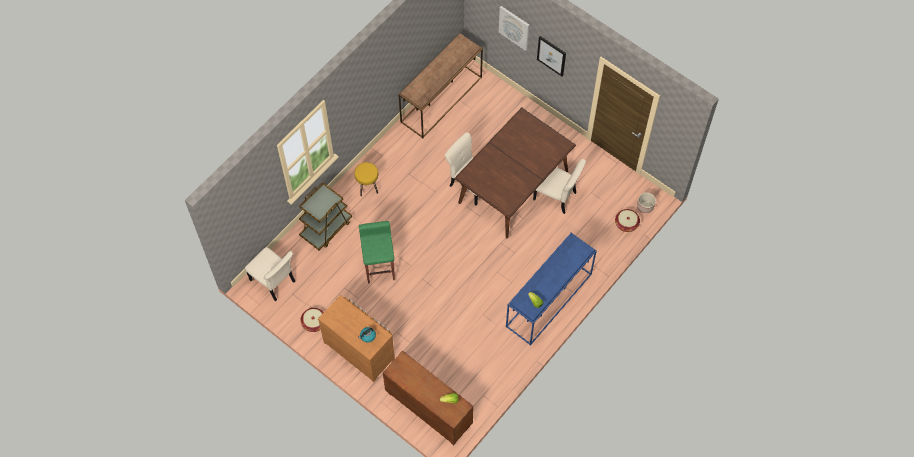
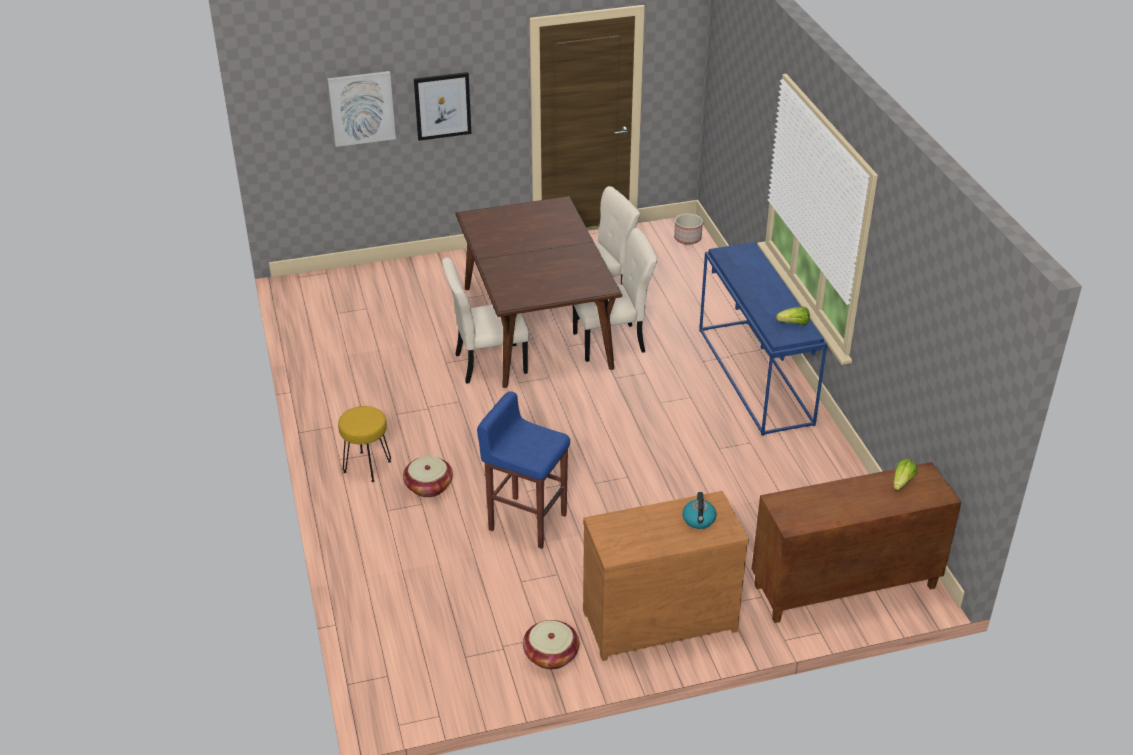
camera: 55 degrees left, 25 degrees down
beige chair [245,247,296,301] -> beige chair moved to [573,228,657,362]
brown cart [299,183,352,250] -> none
green stool [359,221,395,284] -> blue stool [477,391,570,549]
brown console table [399,33,483,138] -> none
basket [615,209,640,232] -> basket moved to [403,456,453,497]

